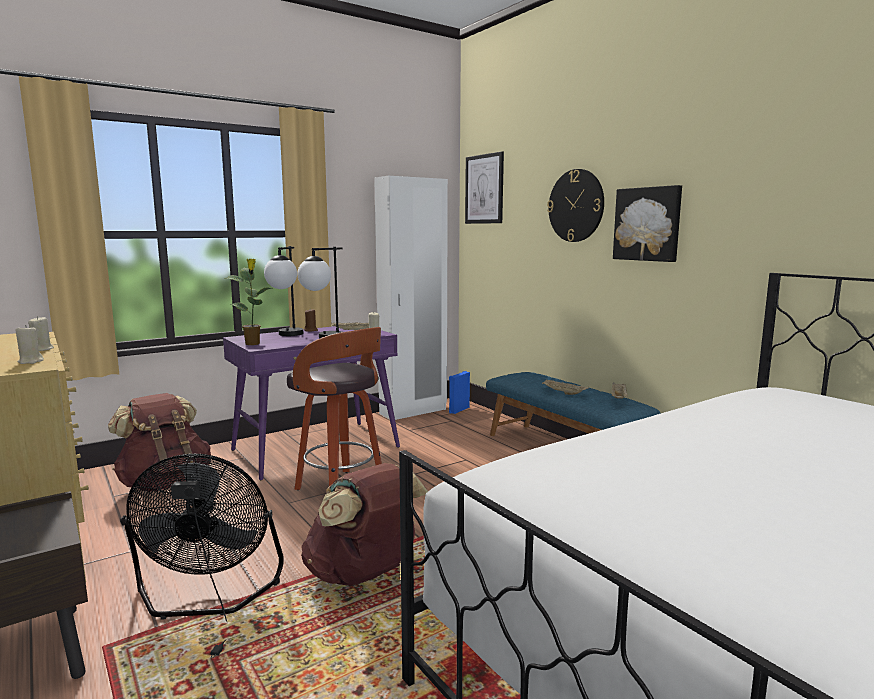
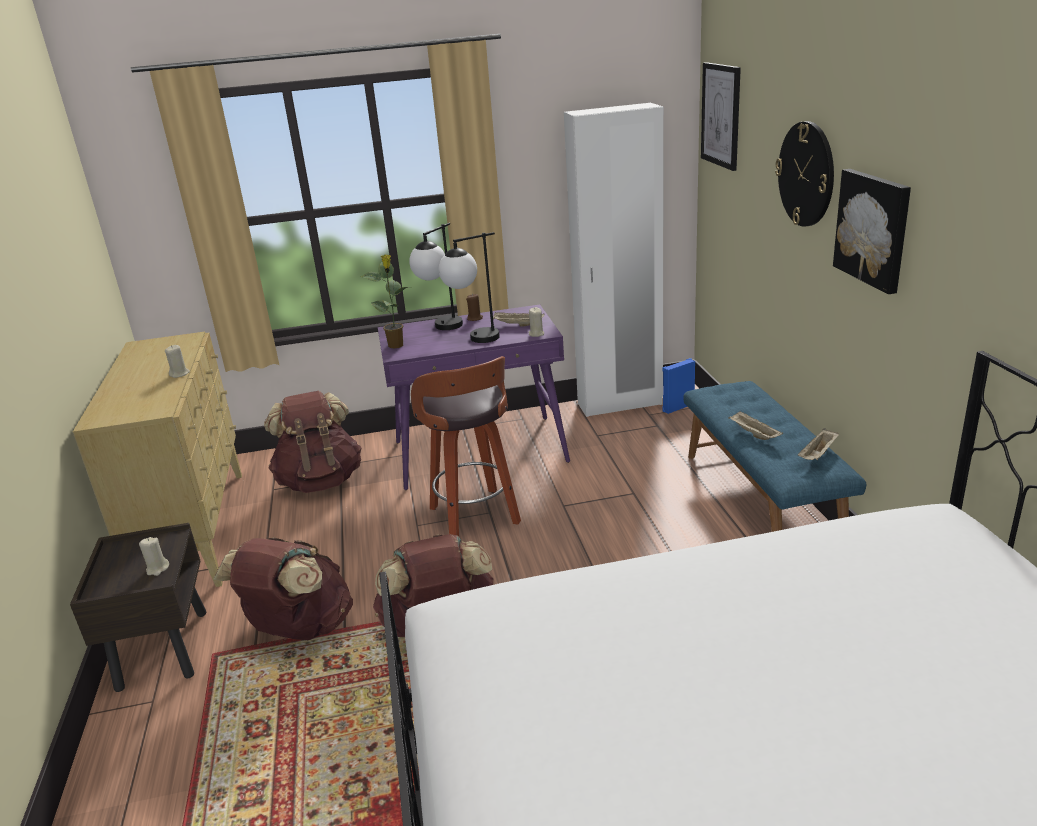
camera: 25 degrees right, 15 degrees up
beige candle [16,325,44,364] -> beige candle moved to [139,537,169,576]
black fan [120,454,284,658] -> brown backpack [213,537,353,640]

